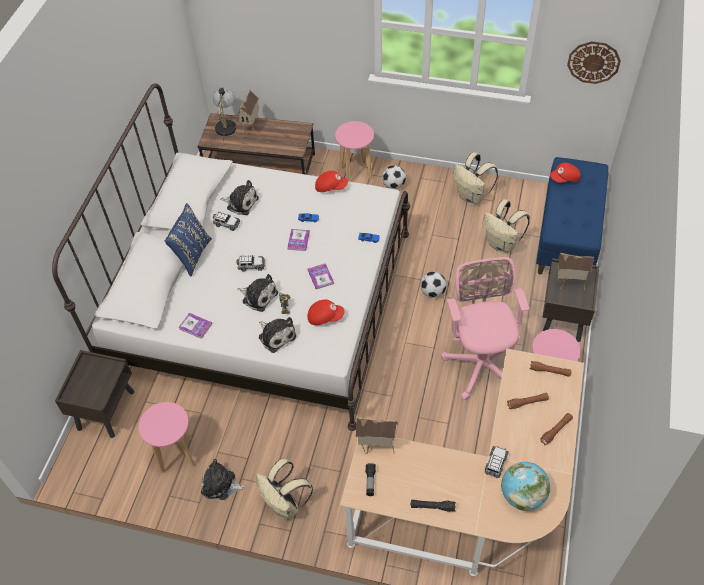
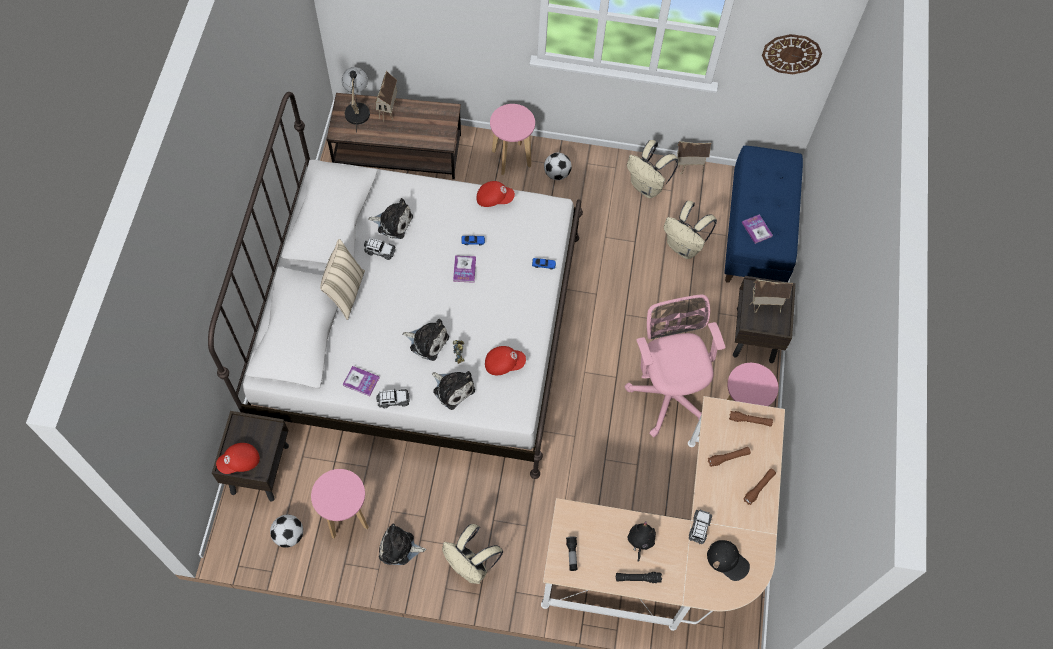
camera: 10 degrees left, 10 degrees up
blue pillow [165,203,212,276] -> beige pillow [320,239,365,320]
toy car [236,255,265,272] -> toy car moved to [376,389,410,408]
book [308,263,334,289] -> book moved to [742,214,773,244]
toy house [355,417,398,455] -> toy house moved to [677,141,711,175]
football [420,272,446,298] -> football moved to [270,514,303,548]
globe [501,462,550,511] -> black cap [707,540,750,581]
red cap [550,163,581,183] -> red cap moved to [216,443,260,474]
none -> black plush toy [628,521,656,562]

